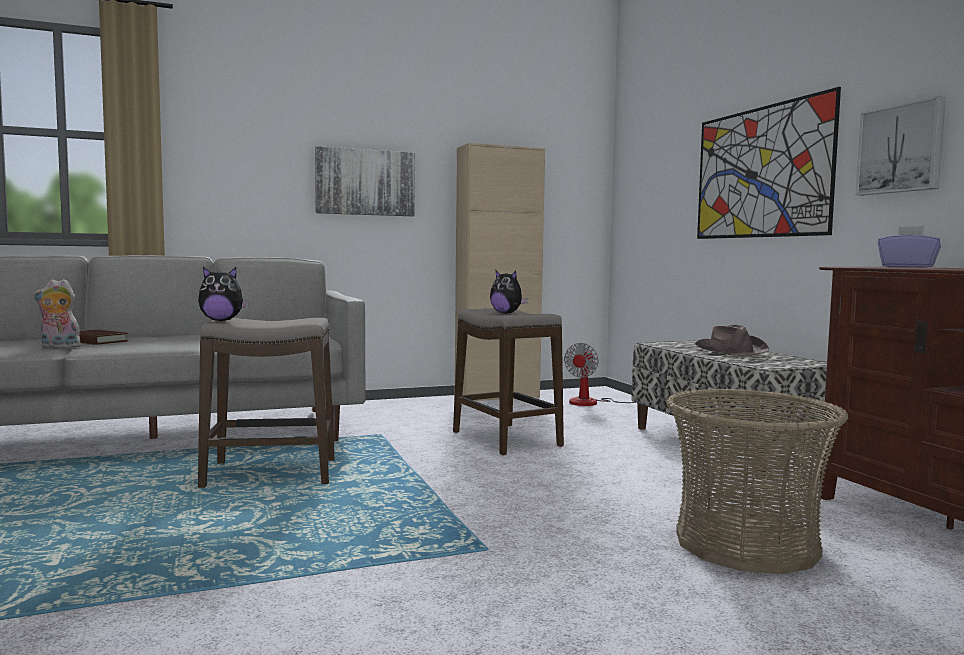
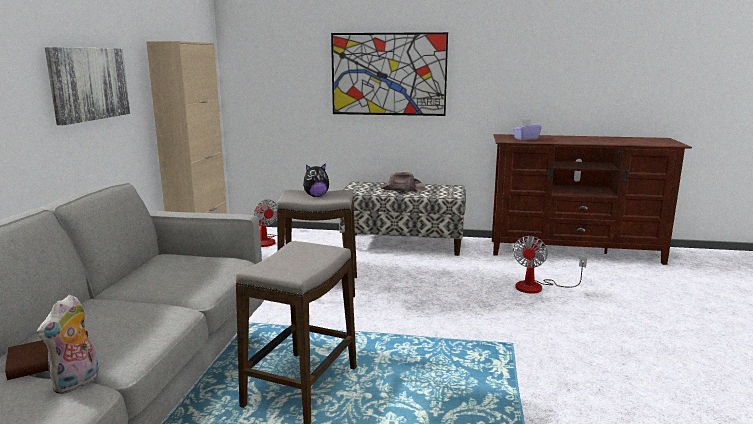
camera: 60 degrees left, 10 degrees up
plush toy [198,267,249,321] -> none
basket [666,389,849,574] -> fan [513,236,587,294]
picture [856,96,946,195] -> none

